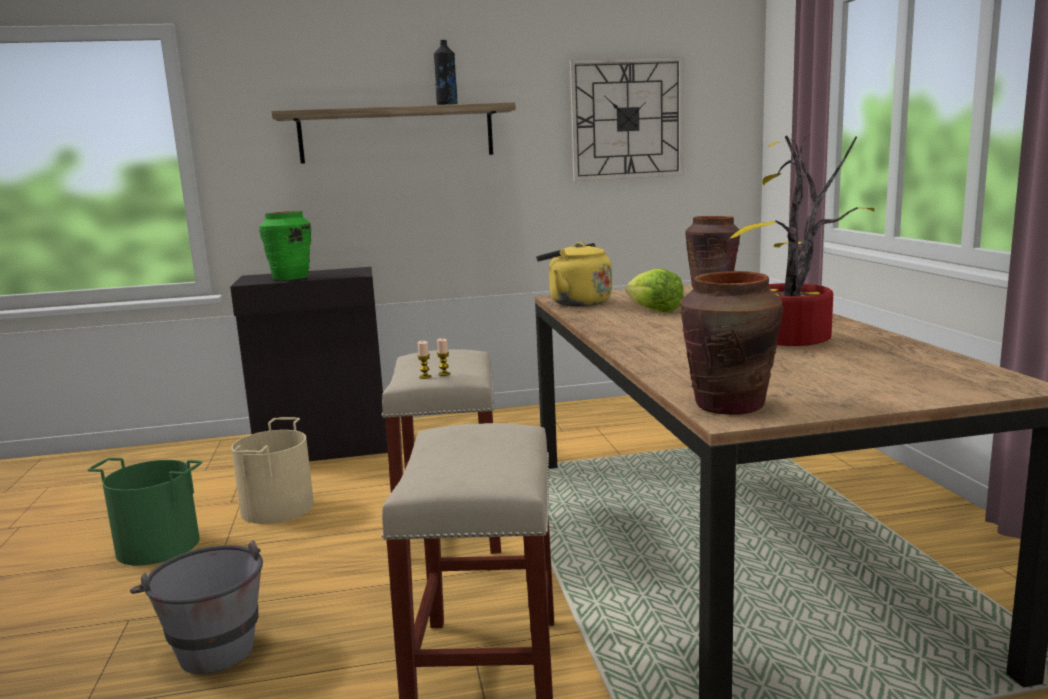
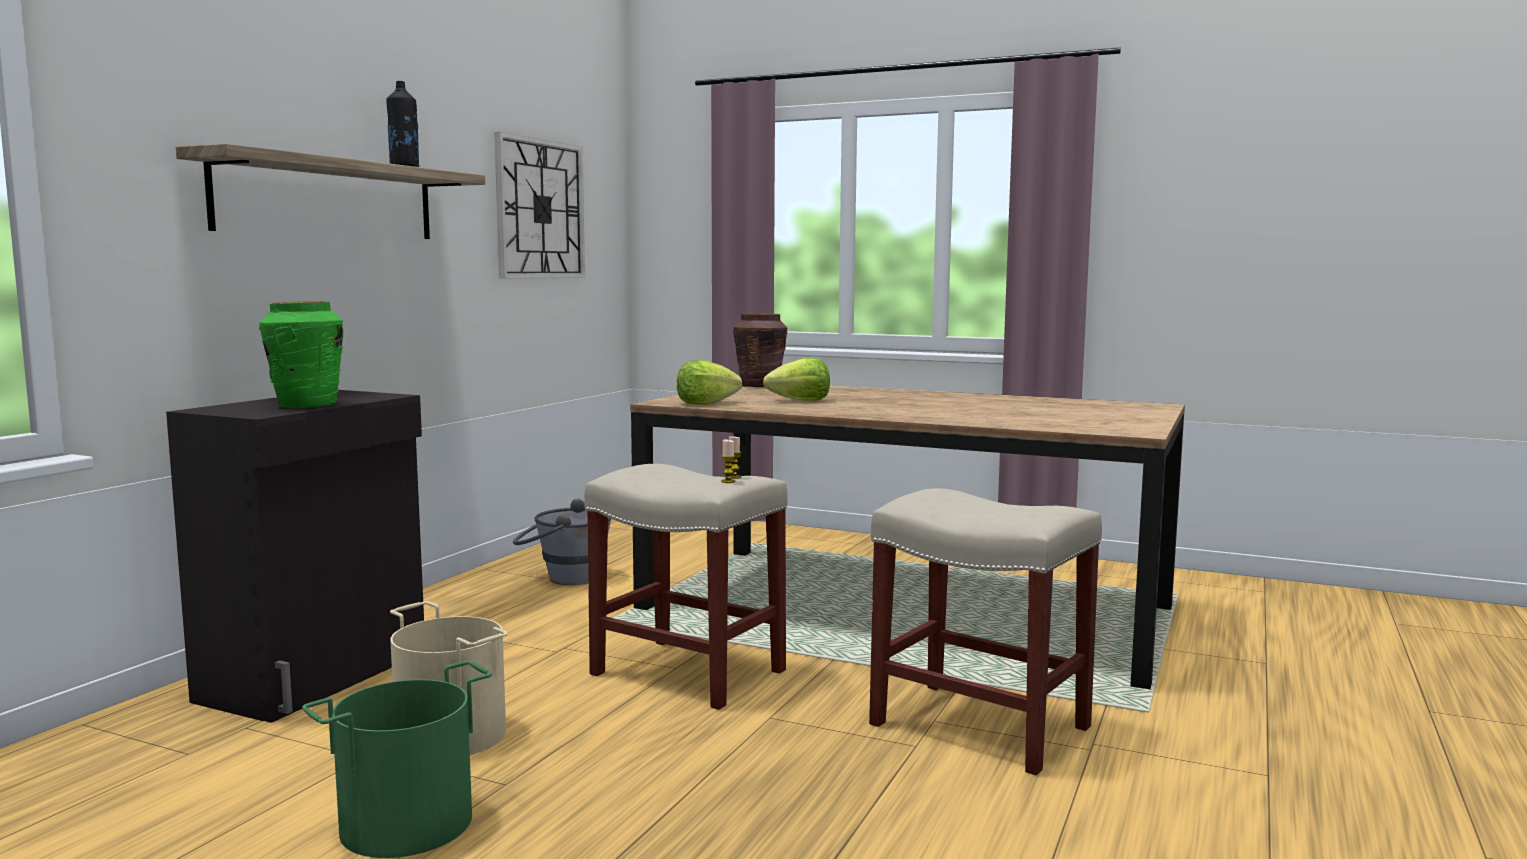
camera: 55 degrees left, 5 degrees down
grey bucket [130,540,263,674] -> grey bucket moved to [513,499,611,585]
yellow kettle [536,242,612,306] -> lettuce [677,360,742,405]
brown vase [680,271,783,415] -> none
potted plant [730,134,874,346] -> none

